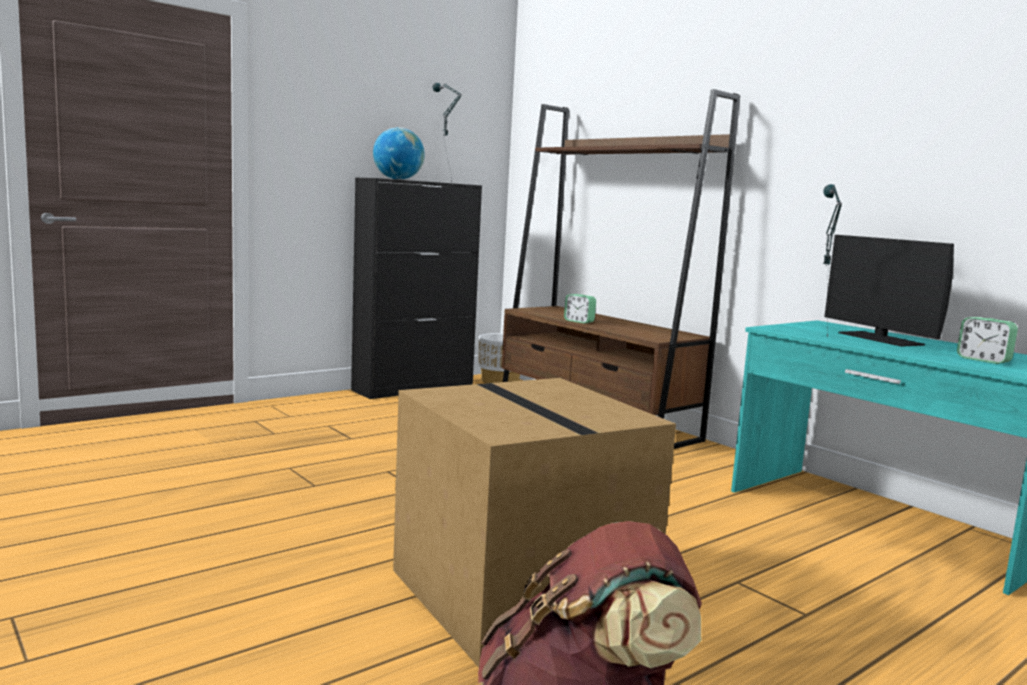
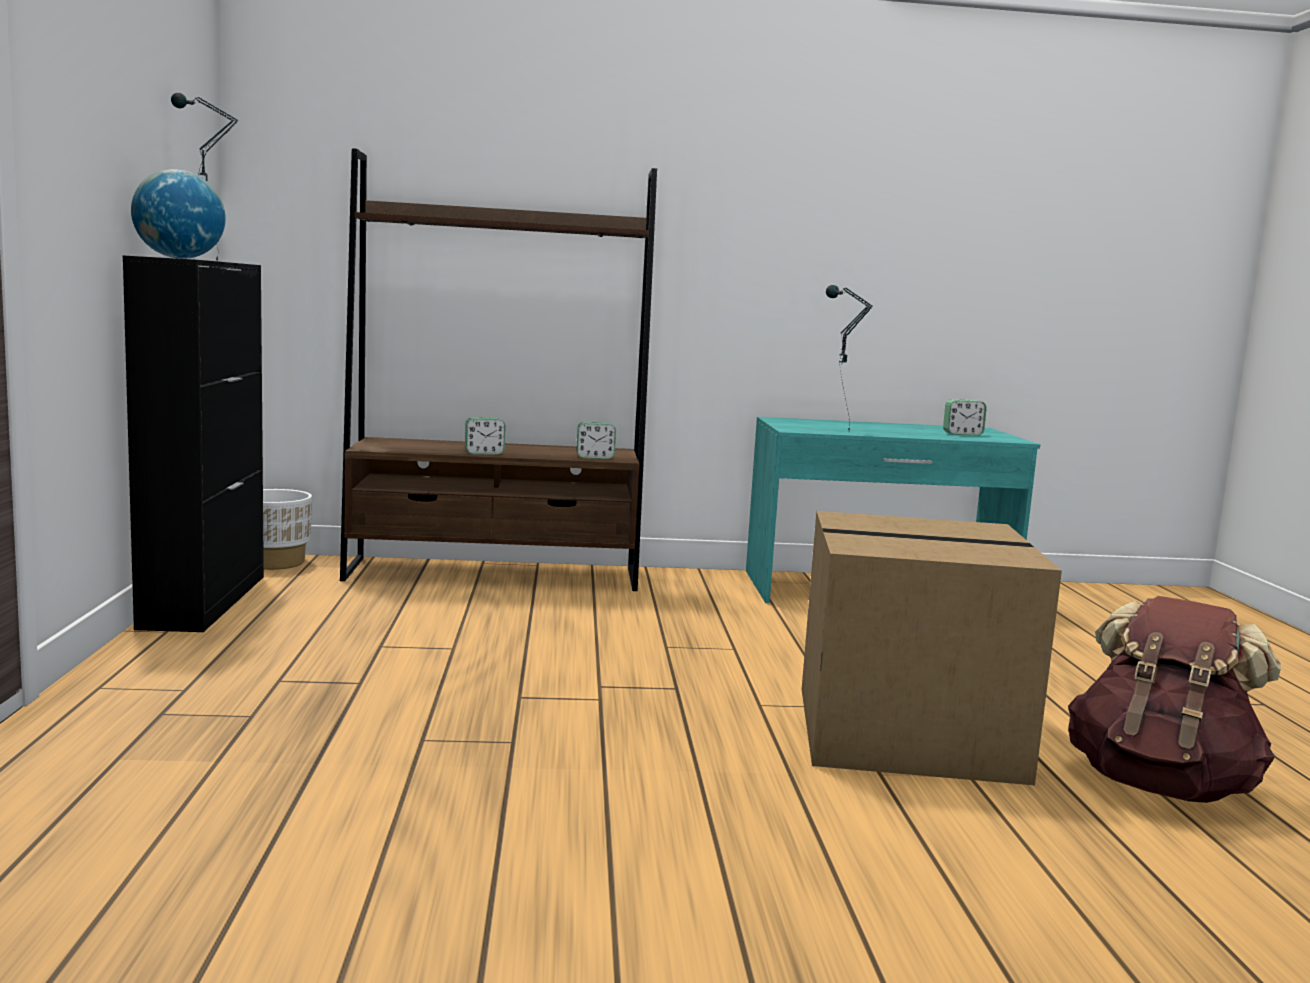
camera: 55 degrees left, 0 degrees up
monitor [824,235,954,347] -> none
none -> alarm clock [577,422,616,459]

